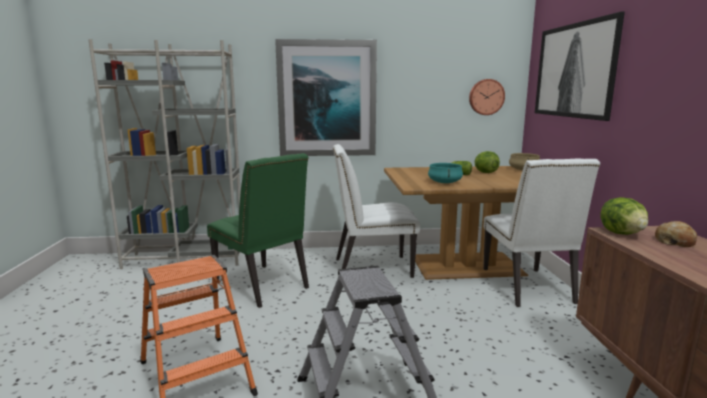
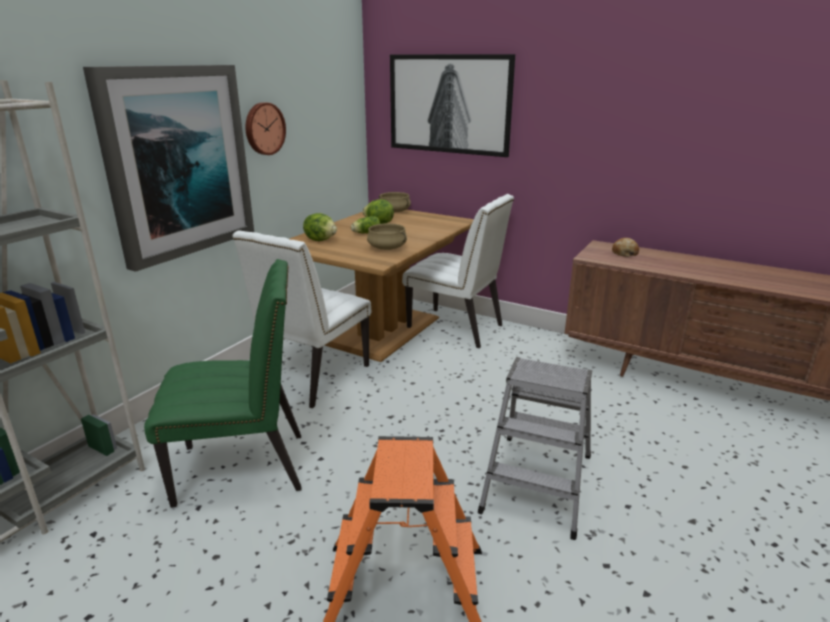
camera: 55 degrees left, 10 degrees up
turquoise cooking pot [428,163,463,183] -> beige cooking pot [367,223,407,250]
wall clock [469,79,505,115] -> wall clock moved to [245,102,286,155]
lettuce [601,197,648,235] -> lettuce moved to [303,213,337,241]

